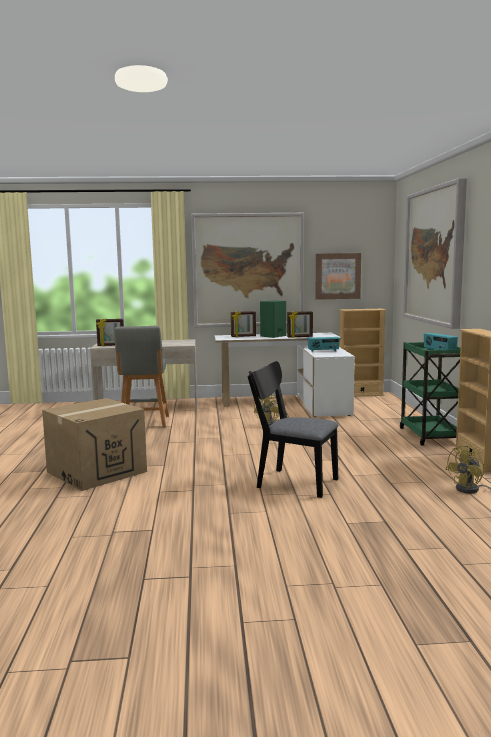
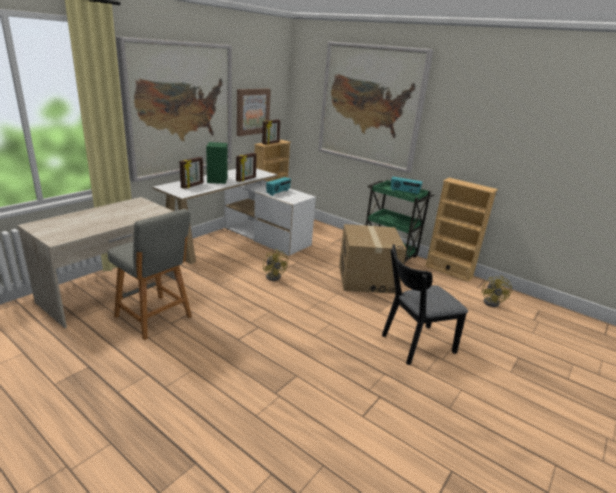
camera: 50 degrees left, 15 degrees up
cardboard box [42,398,147,491] -> cardboard box moved to [339,224,407,294]
picture frame [96,318,124,346] -> picture frame moved to [262,119,280,145]

